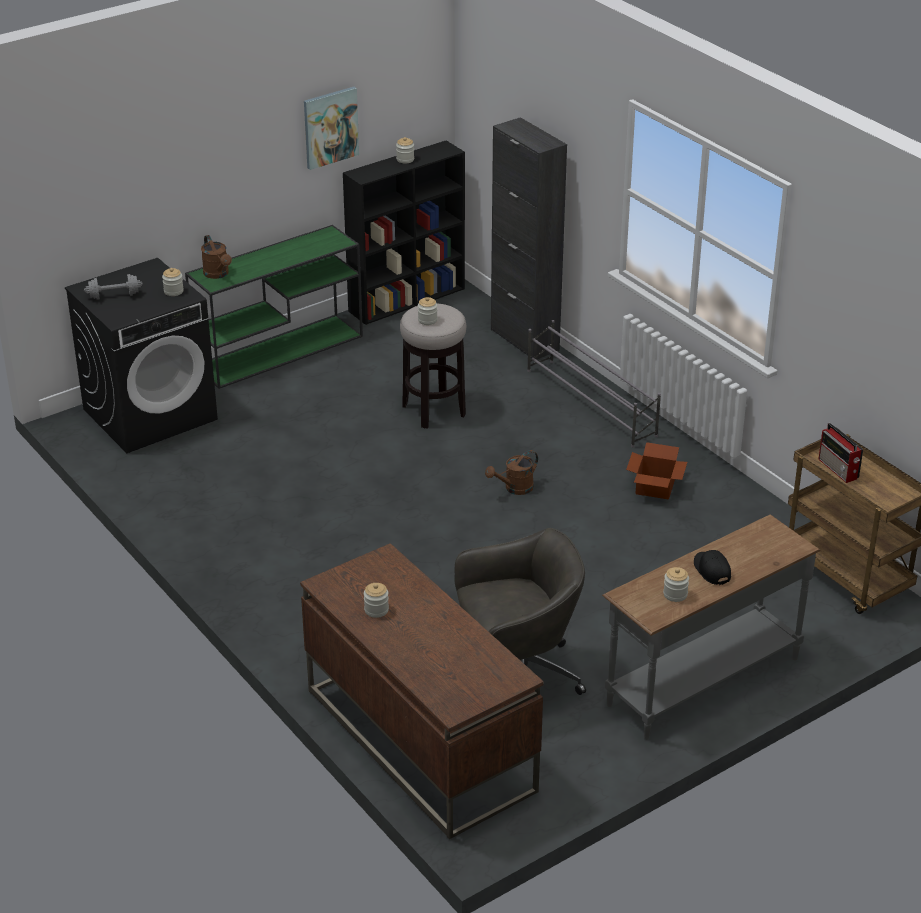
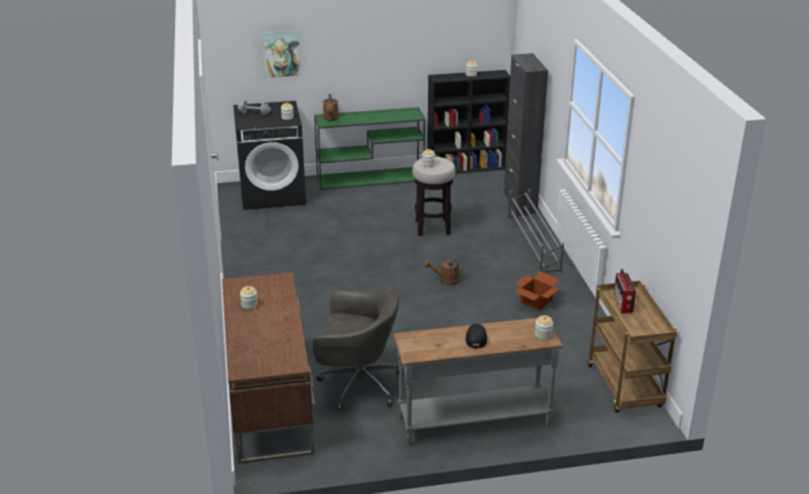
camera: 25 degrees right, 5 degrees down
picture [304,87,359,170] -> picture moved to [260,30,301,78]
jar [663,567,689,602] -> jar moved to [535,315,553,340]

